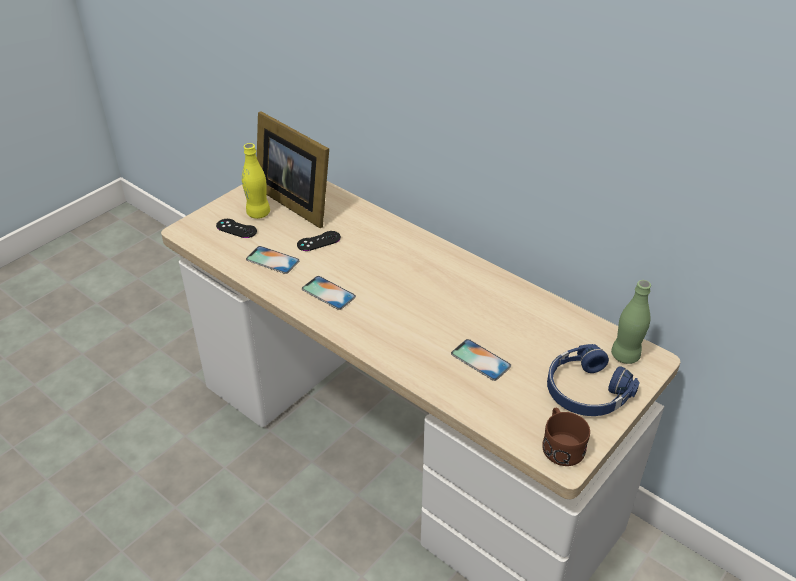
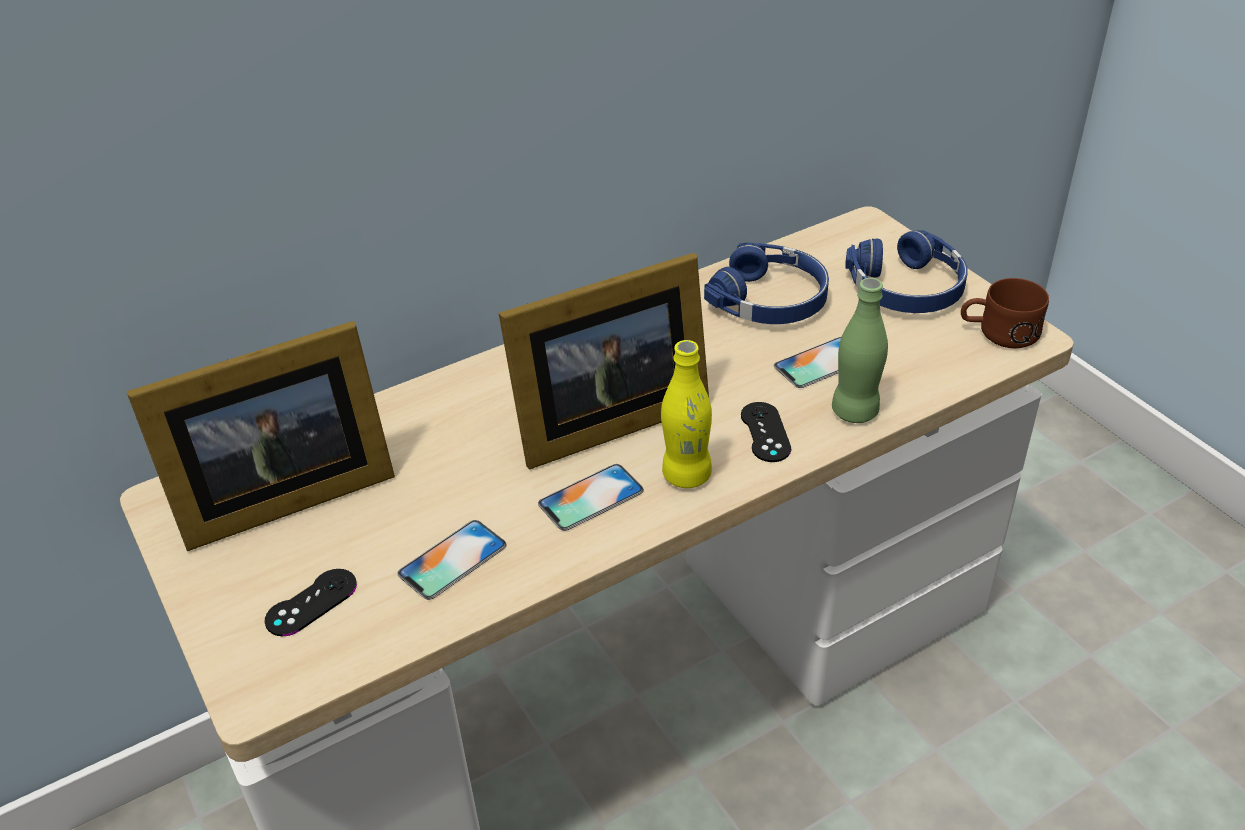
camera: 70 degrees left, 0 degrees up
yellow bottle [242,143,270,219] -> yellow bottle moved to [661,340,712,488]
black game controller [297,231,341,251] -> black game controller moved to [741,402,791,462]
green bottle [611,280,651,364] -> green bottle moved to [832,278,888,423]
none -> picture frame [499,253,709,469]
none -> blue headphones [704,243,829,324]

